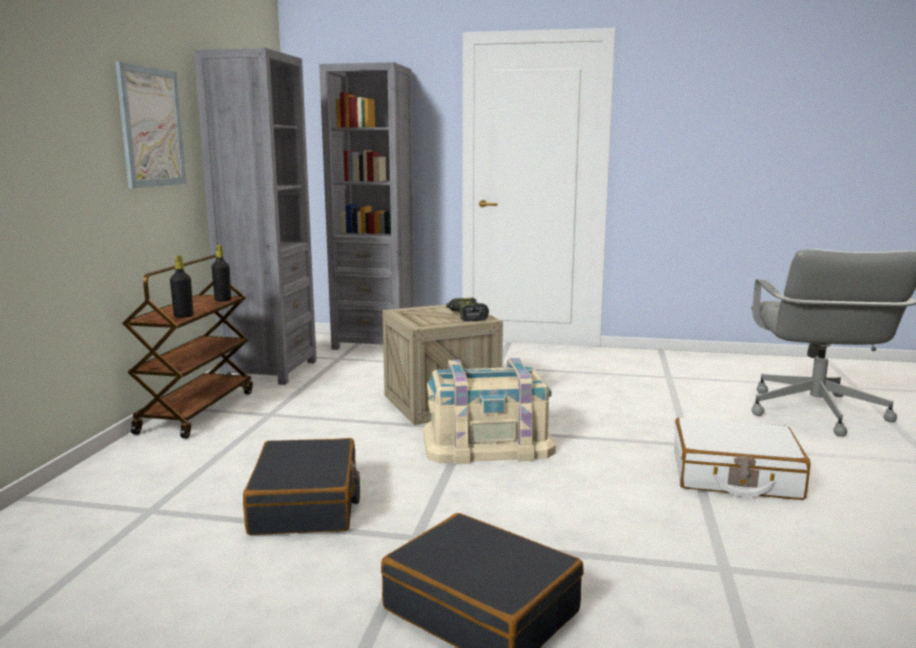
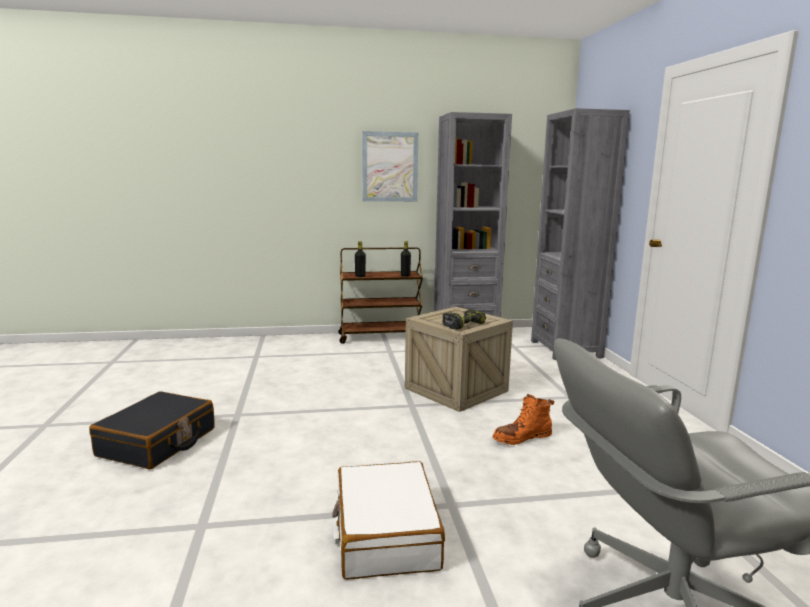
camera: 70 degrees right, 0 degrees up
black suitcase [243,438,360,535] -> none
beige storage box [423,358,556,464] -> none
none -> orange boot [493,394,555,445]

